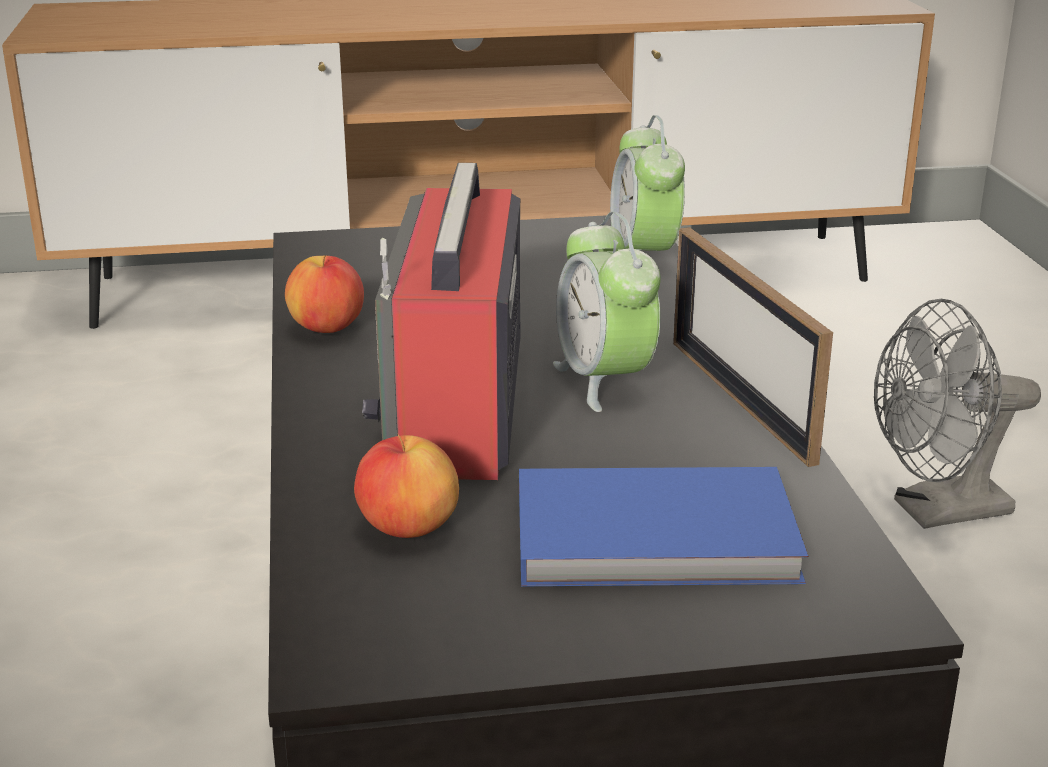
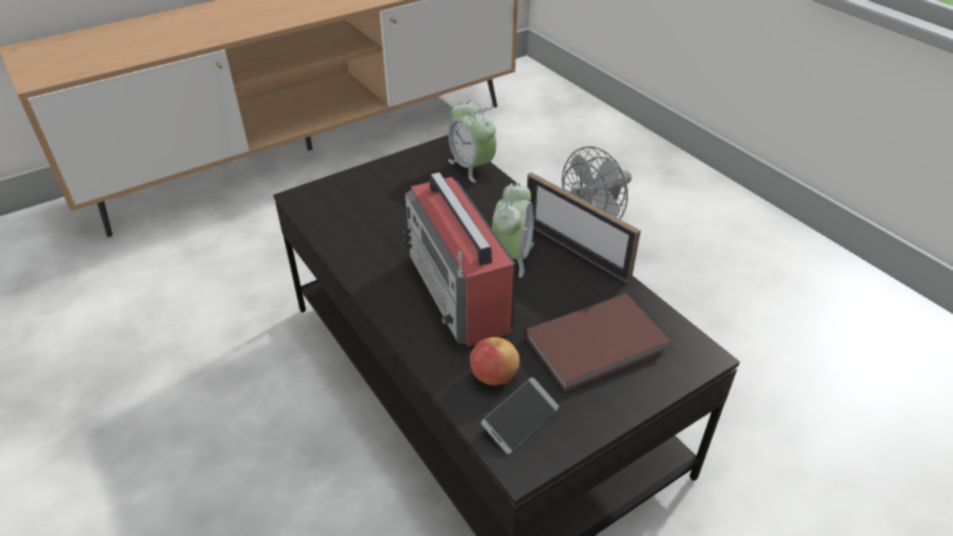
camera: 25 degrees left, 15 degrees up
apple [285,255,364,333] -> none
blue book [519,467,809,586] -> brown book [524,294,671,393]
alarm clock [553,212,661,412] -> alarm clock turned 120 degrees counterclockwise [492,183,534,278]
none -> phone [481,377,559,454]

